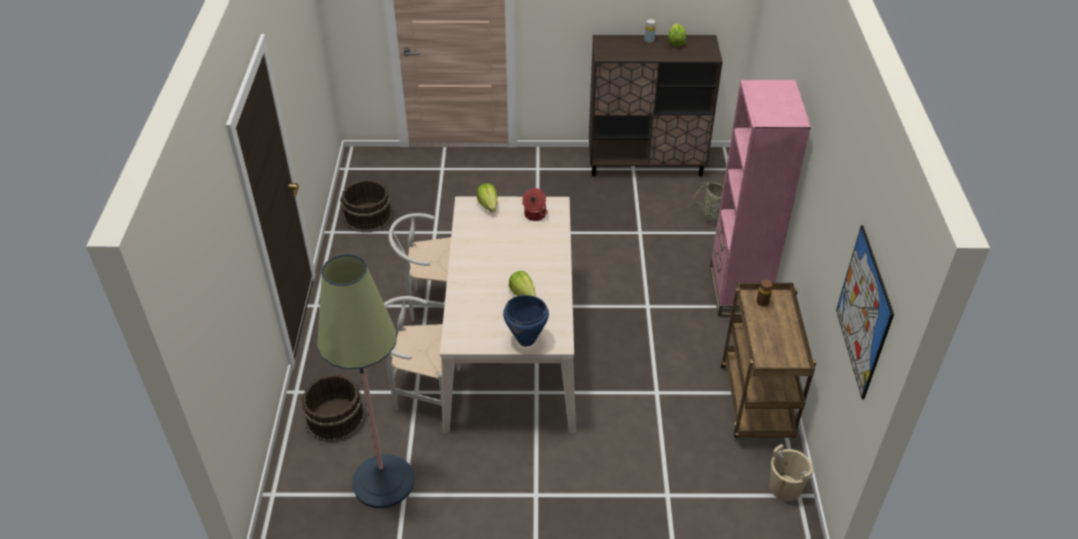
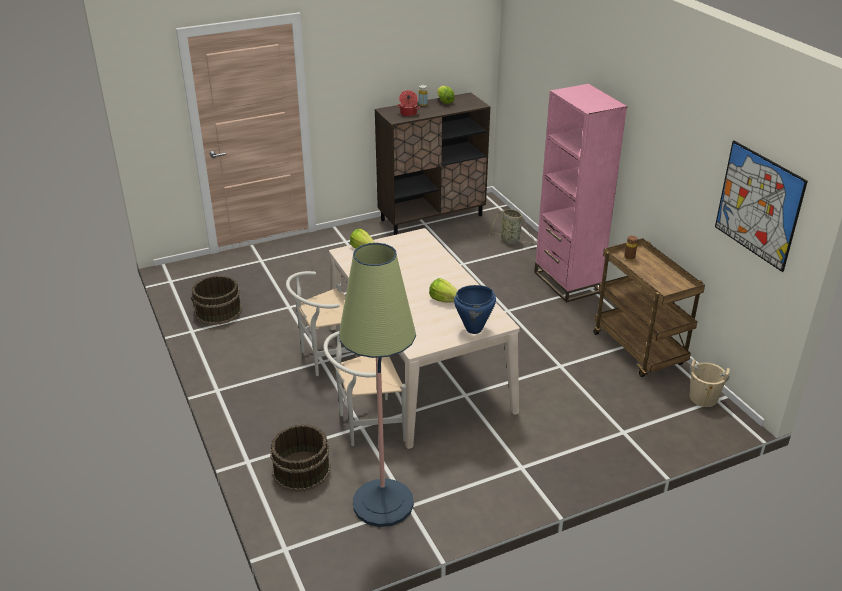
camera: 25 degrees left, 10 degrees down
cooking pot [522,188,548,221] -> cooking pot moved to [397,90,420,117]

